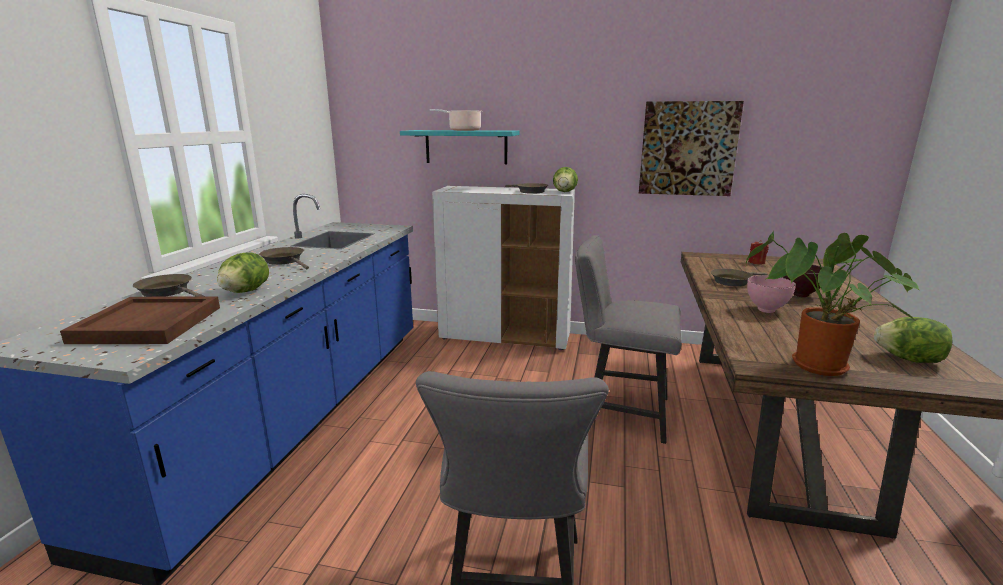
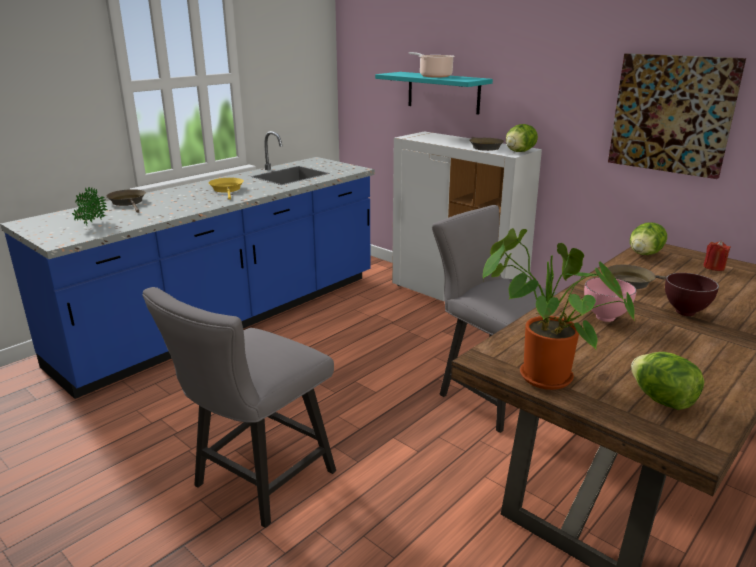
camera: 30 degrees right, 5 degrees up
brown tray [60,296,220,344] -> potted plant [72,186,107,226]
lettuce [217,252,269,293] -> lettuce moved to [630,223,667,255]
brown frying pan [259,247,309,270] -> yellow frying pan [209,178,244,200]

